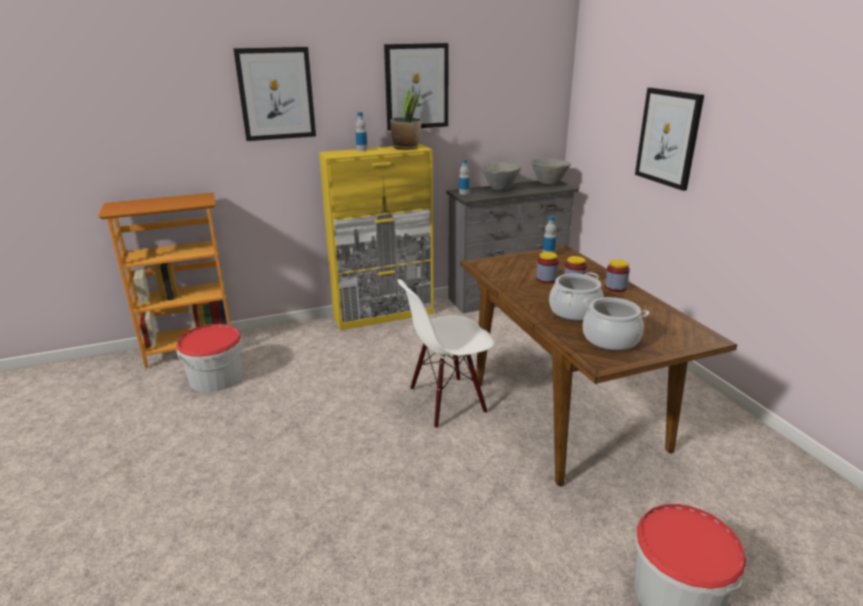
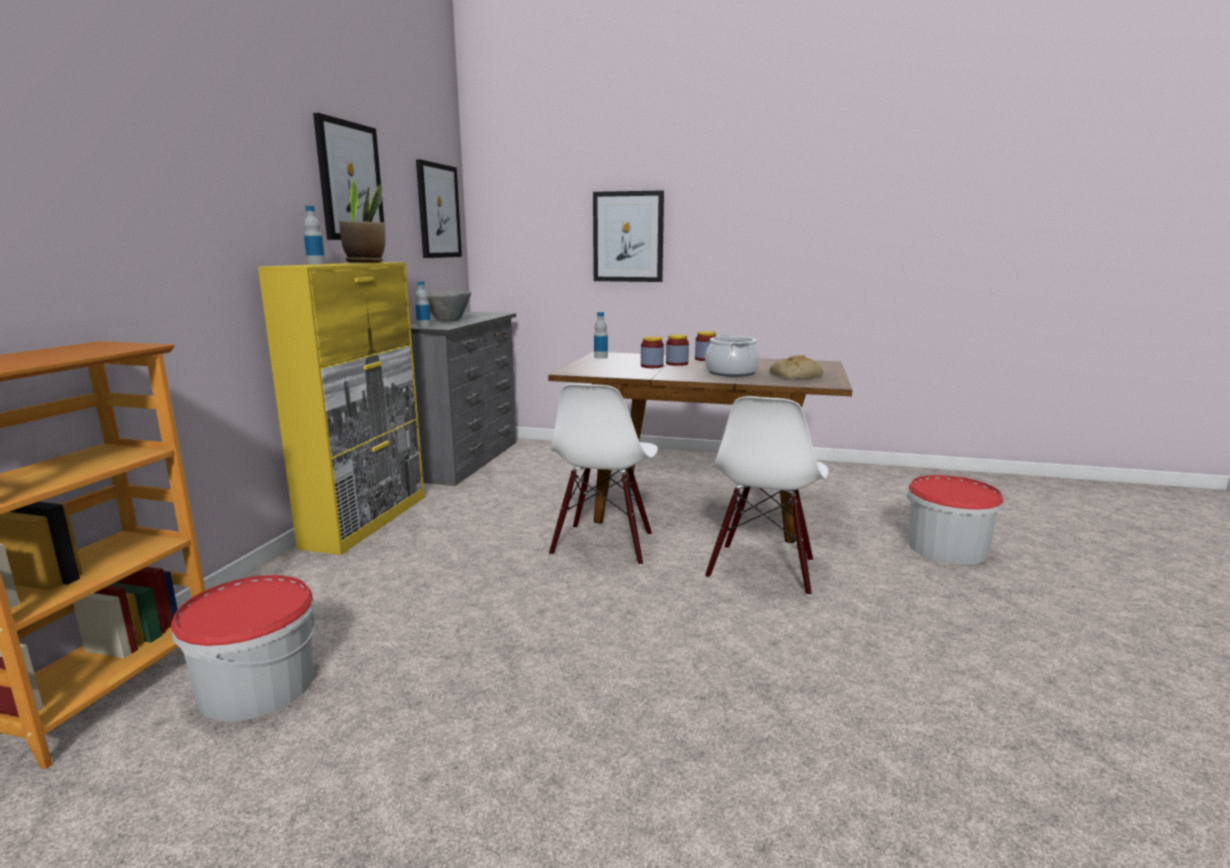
camera: 55 degrees left, 10 degrees down
picture [233,47,316,141] -> picture moved to [416,159,462,258]
grey bowl [532,158,571,185] -> none
cooking pot [583,297,649,351] -> bread [770,355,823,379]
none -> white chair [705,396,829,596]

